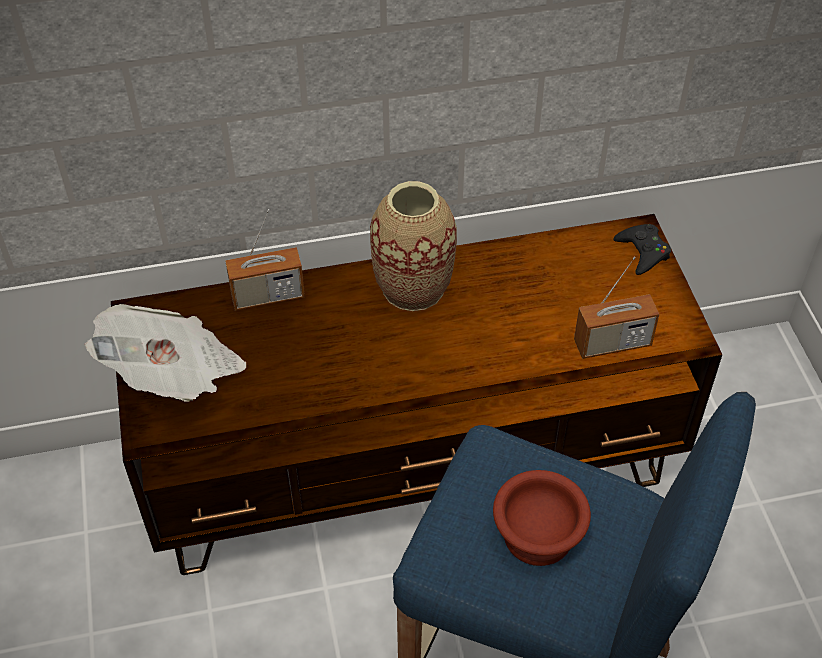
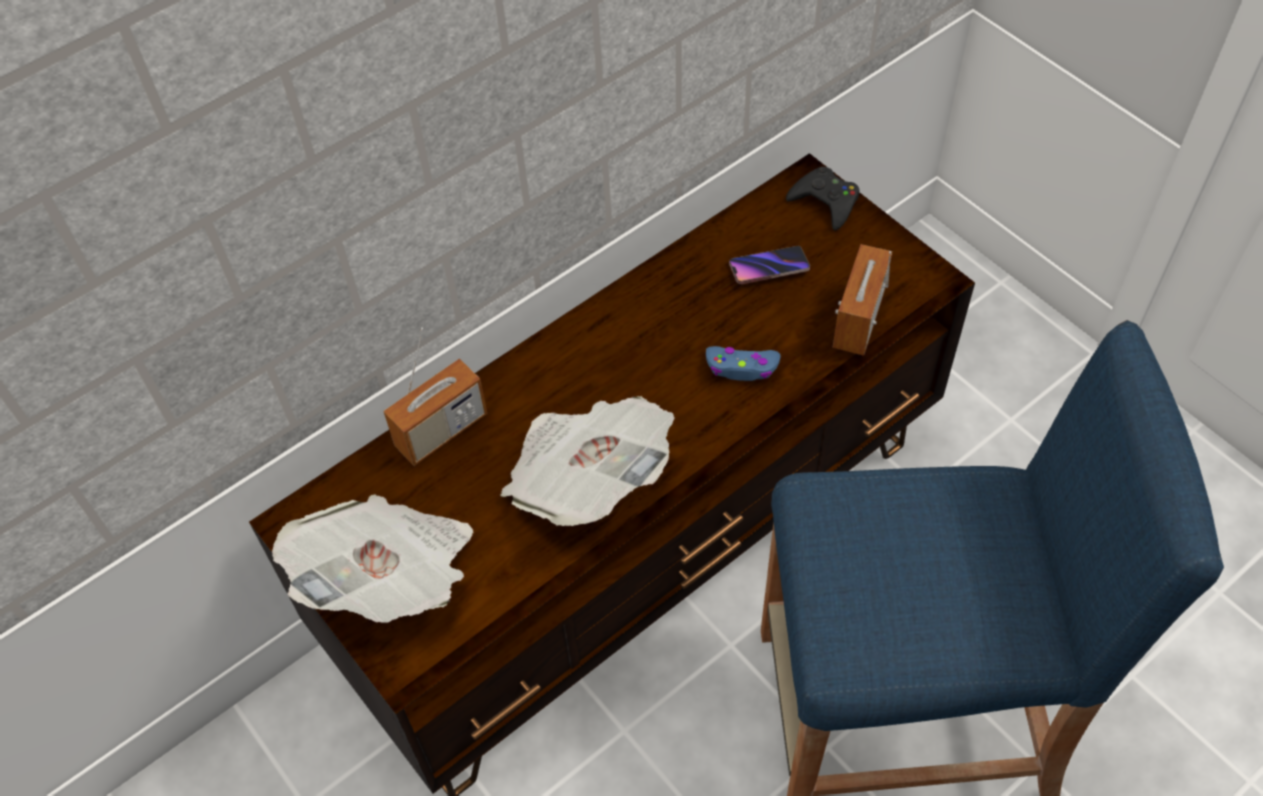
camera: 25 degrees left, 5 degrees up
vase [370,181,457,311] -> none
brown bowl [493,470,591,566] -> none
radio [574,256,659,359] -> radio turned 150 degrees clockwise [833,244,892,355]
none -> newspaper [500,396,675,526]
none -> blue game controller [706,346,781,381]
none -> phone [729,246,810,284]

